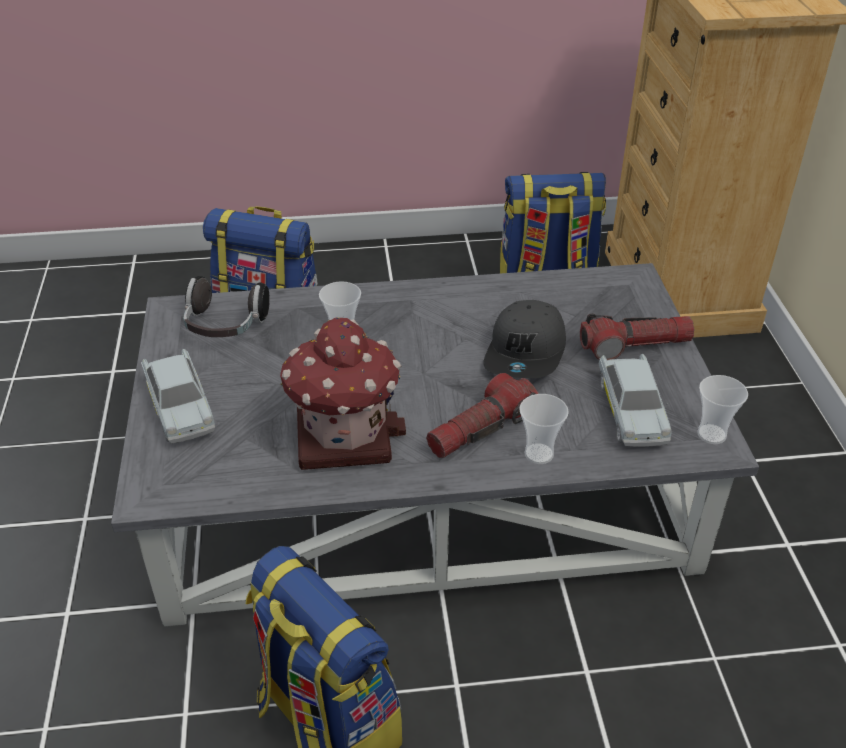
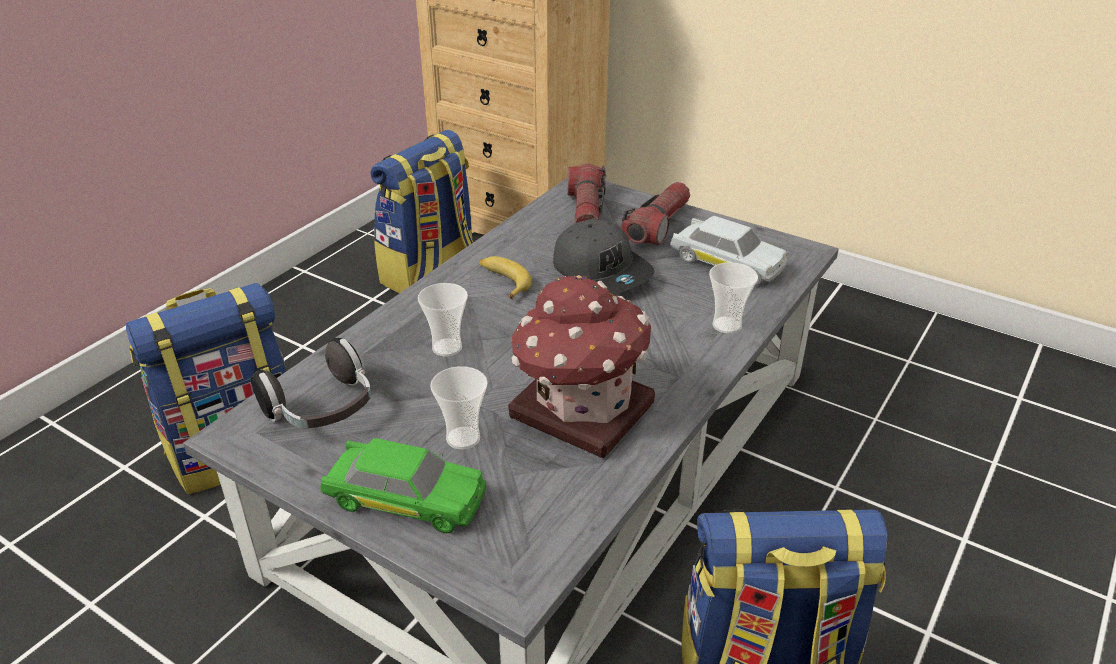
camera: 50 degrees left, 5 degrees down
white toy car [141,349,215,444] -> green toy car [320,438,486,533]
flashlight [426,373,539,458] -> flashlight moved to [568,163,606,223]
cup [697,375,748,444] -> cup moved to [430,366,488,449]
none -> banana [479,256,532,299]

